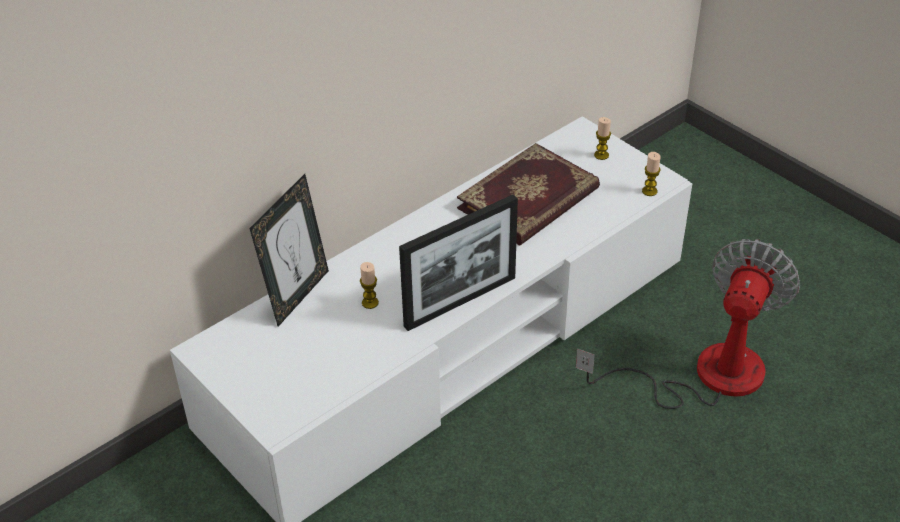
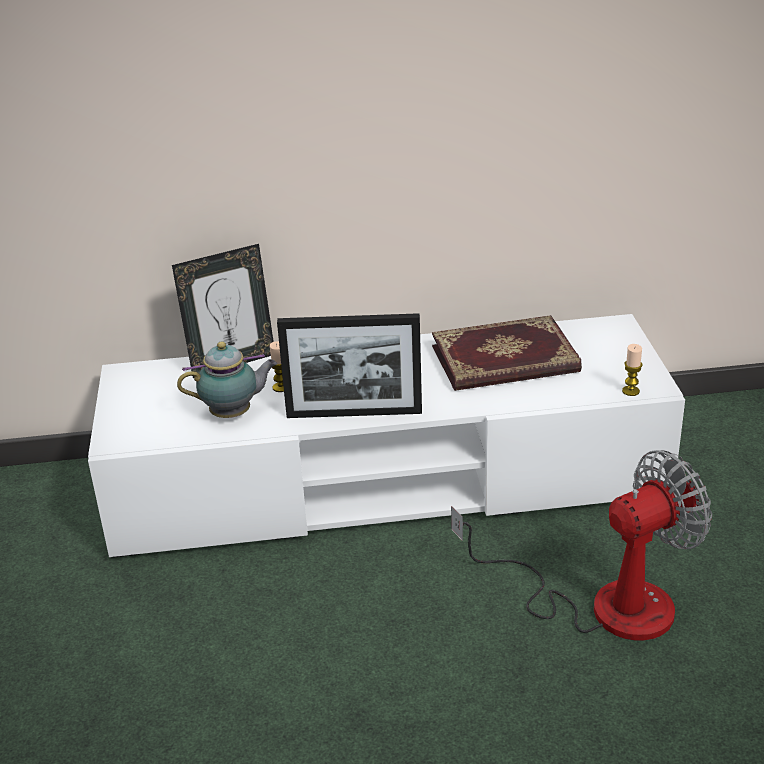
camera: 35 degrees right, 10 degrees down
candle [594,117,611,160] -> none
none -> teapot [177,341,277,418]

